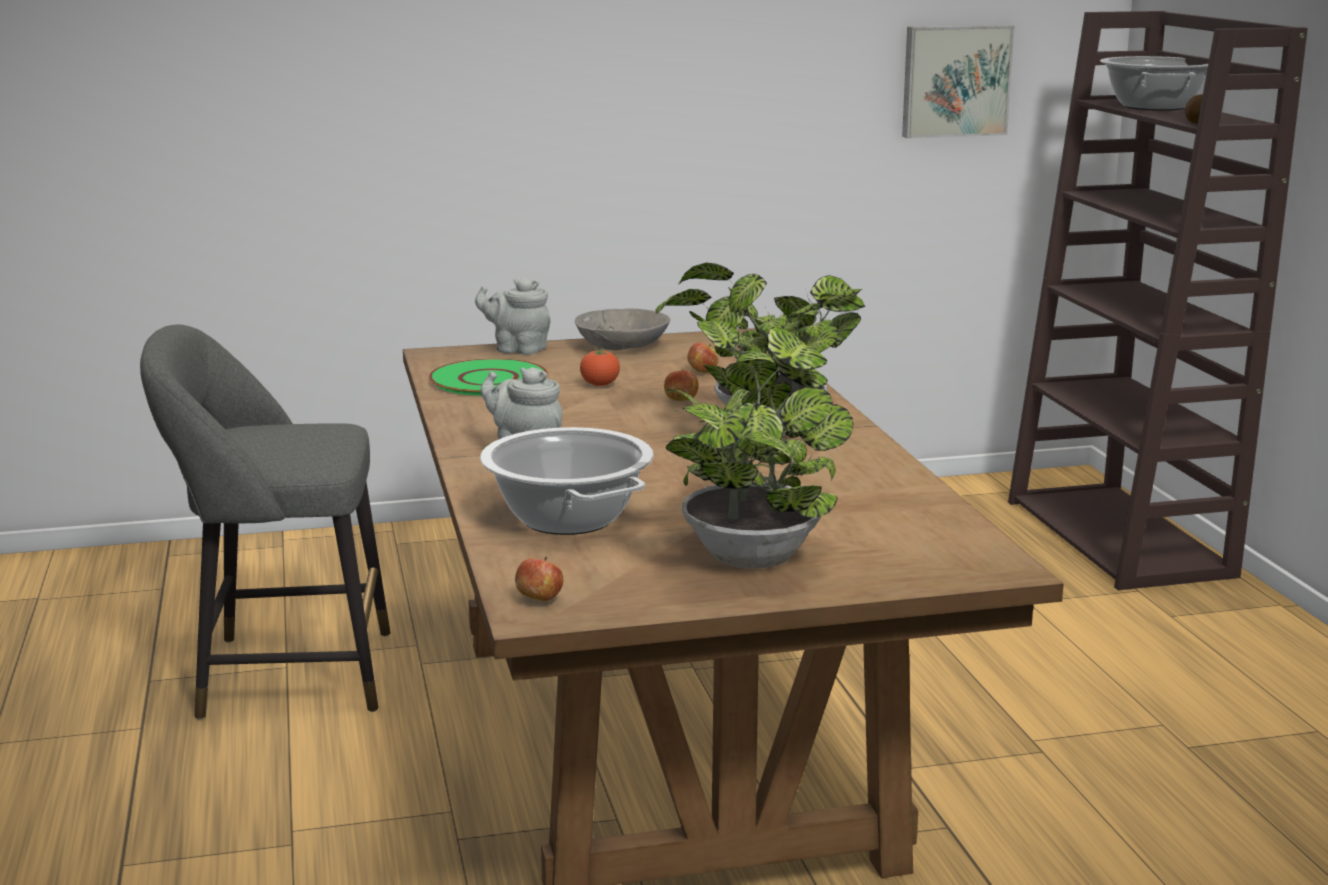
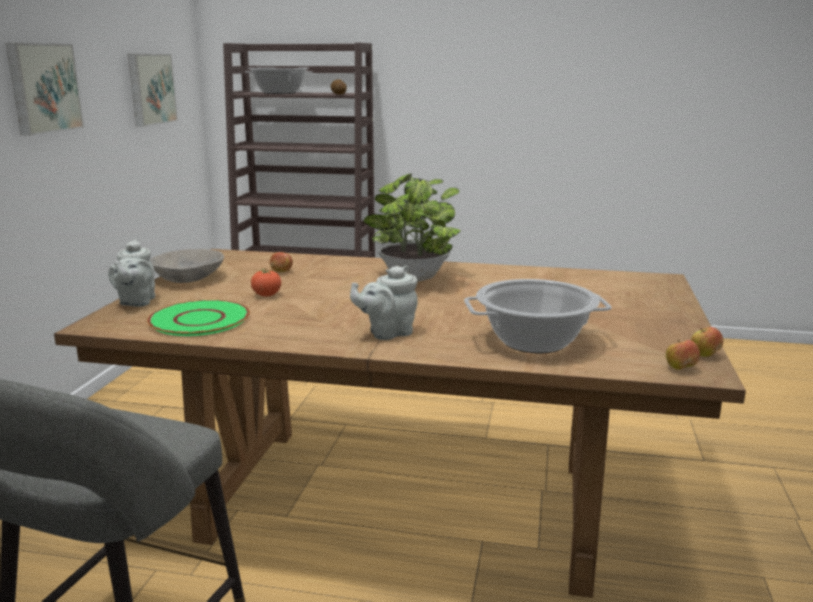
camera: 65 degrees left, 0 degrees up
grey teapot [475,278,551,355] -> grey teapot turned 45 degrees counterclockwise [108,239,155,307]
apple [664,369,698,401] -> apple moved to [691,327,723,357]
potted plant [666,327,853,569] -> none
none -> picture [6,43,84,136]

